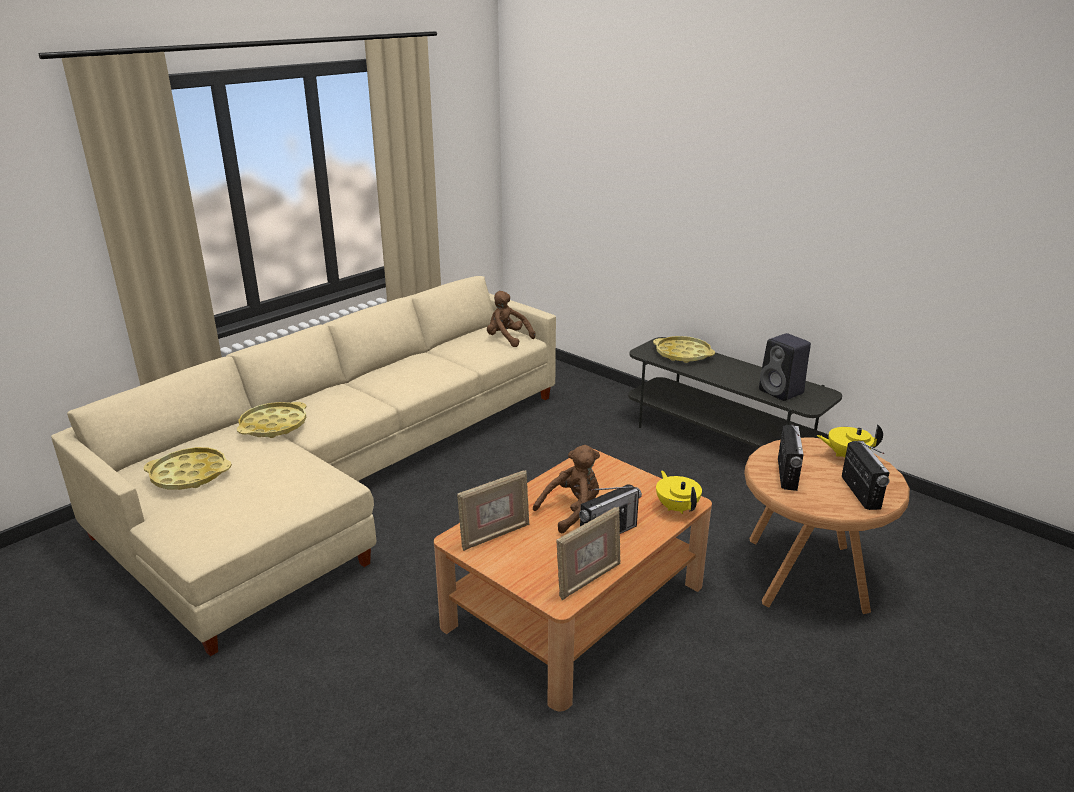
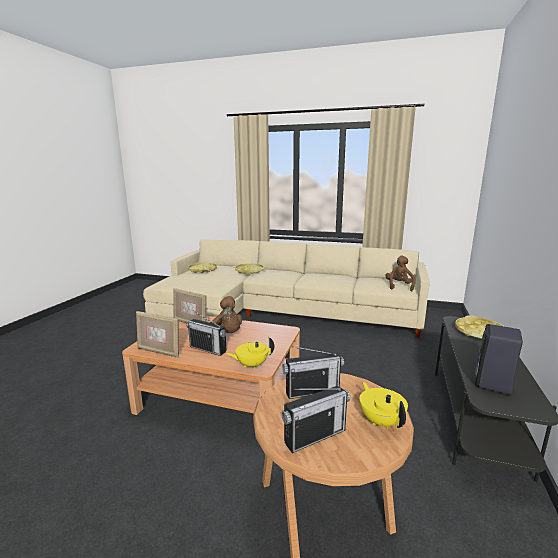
camera: 65 degrees right, 10 degrees down
yellow teapot [656,471,702,514] -> yellow teapot turned 150 degrees counterclockwise [226,337,274,369]

